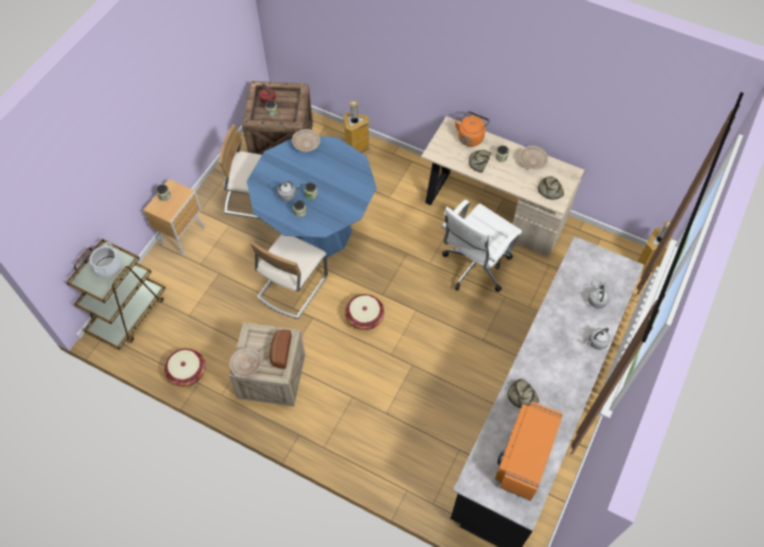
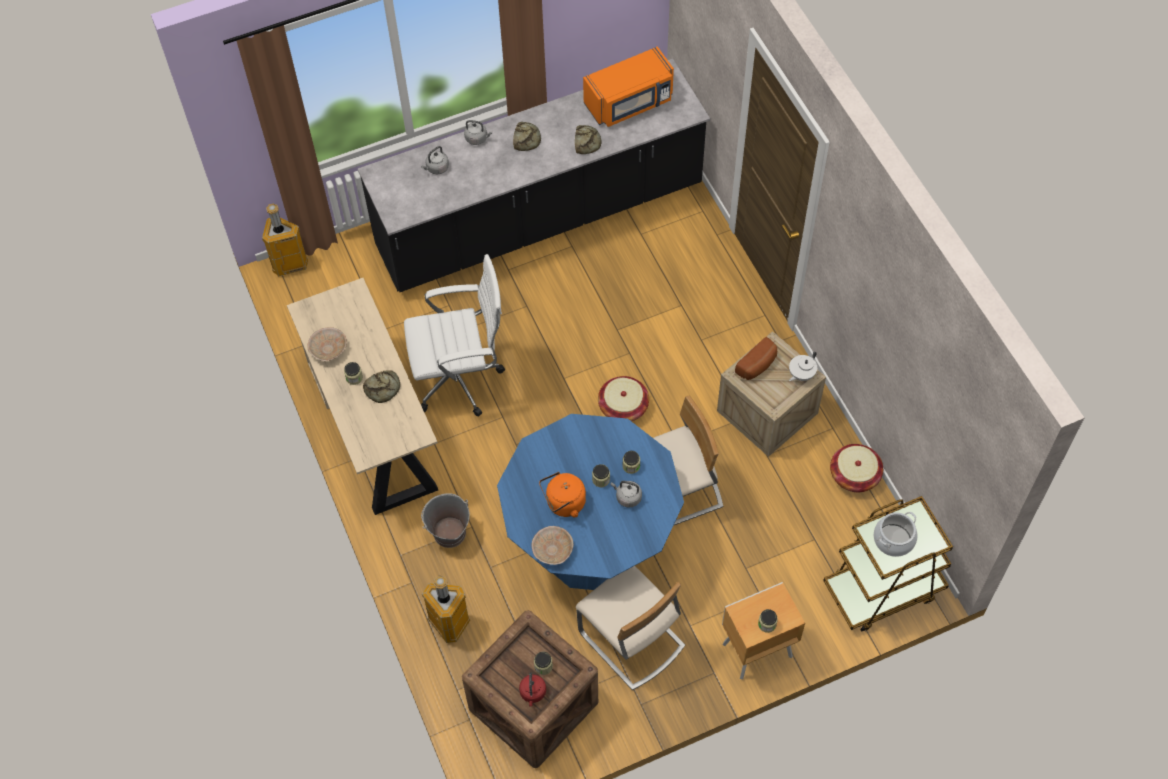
camera: 140 degrees left, 0 degrees up
beige bowl [229,348,262,377] -> white teapot [789,351,817,381]
orange kettle [455,111,490,147] -> orange kettle moved to [539,472,586,517]
bread [538,176,564,200] -> bread moved to [513,122,541,151]
none -> grey bucket [421,493,470,548]

